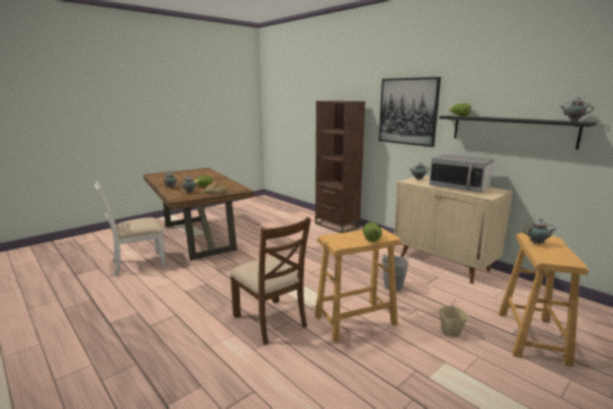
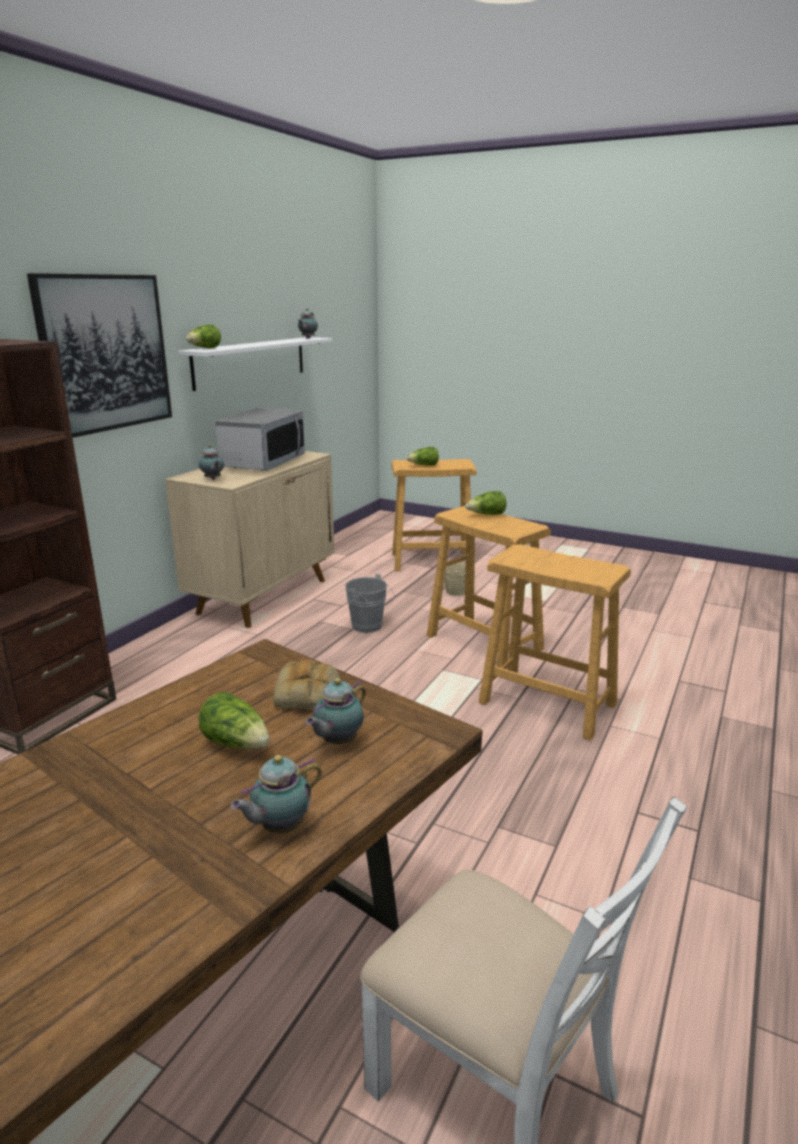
camera: 110 degrees left, 5 degrees up
brown chair [230,217,311,345] -> beige stool [478,544,631,740]
black shelf [439,115,597,149] -> white shelf [178,337,332,391]
teapot [523,219,556,244] -> lettuce [406,447,439,466]

